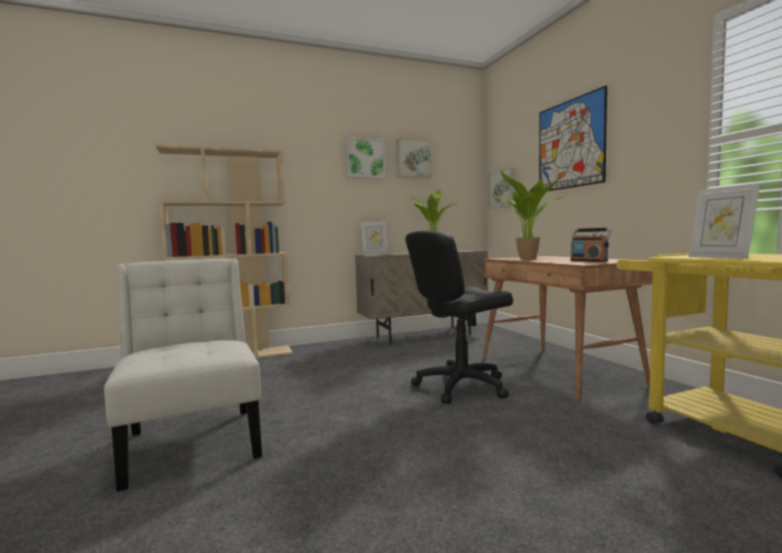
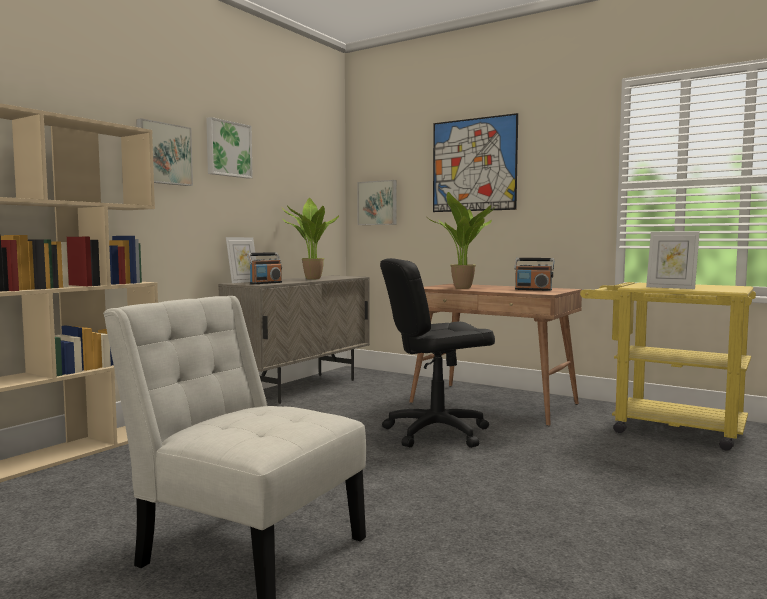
camera: 35 degrees left, 0 degrees up
picture [396,138,432,178] -> picture moved to [136,118,193,186]
black office chair [405,231,513,404] -> black office chair turned 45 degrees clockwise [380,258,495,448]
none -> radio [247,252,282,284]

